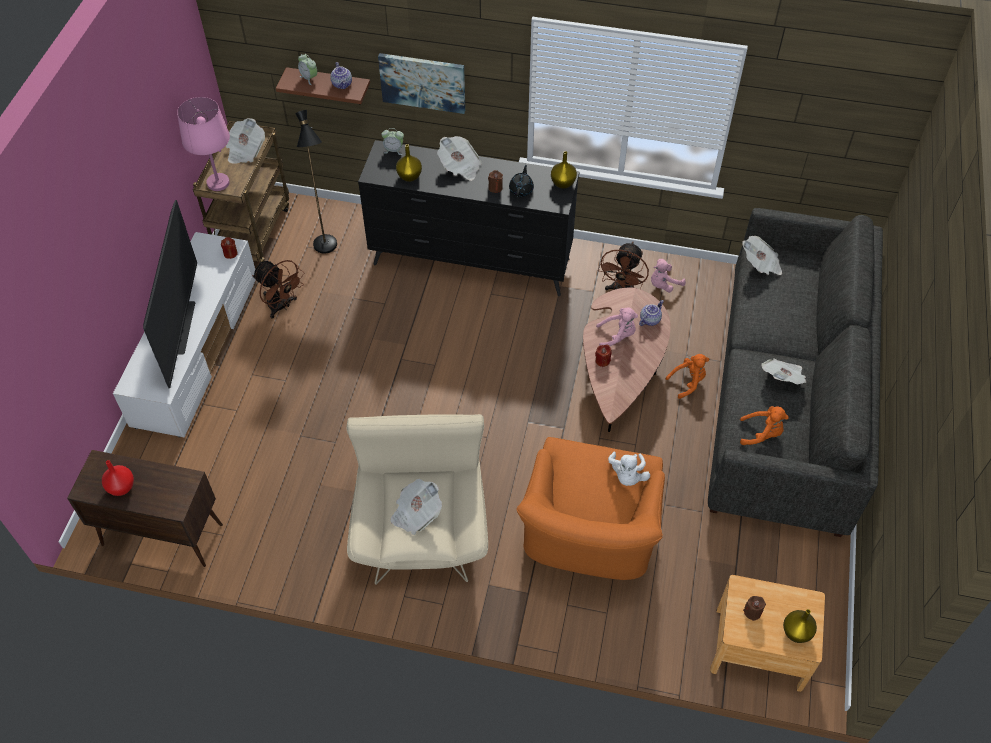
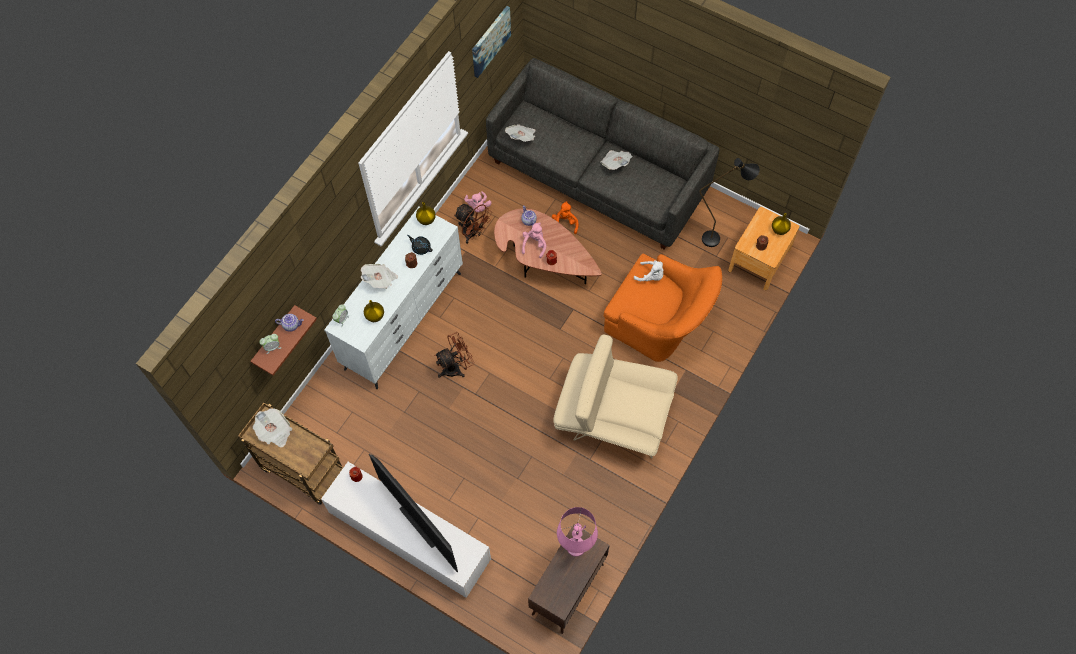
camera: 70 degrees left, 10 degrees up
red vase [102,460,134,496] -> none
television [143,200,197,388] -> television turned 150 degrees counterclockwise [369,454,458,572]
pink table lamp [177,97,230,191] -> pink table lamp moved to [557,507,598,557]
brown fan [252,260,304,319] -> brown fan moved to [434,332,474,378]
black floor lamp [296,110,337,254] -> black floor lamp moved to [699,158,760,247]
black dresser [358,140,580,296] -> white dresser [324,206,463,389]
picture [378,53,465,114] -> picture moved to [472,6,511,78]
newspaper [390,479,442,535] -> none
orange plush toy [740,406,789,445] -> none

